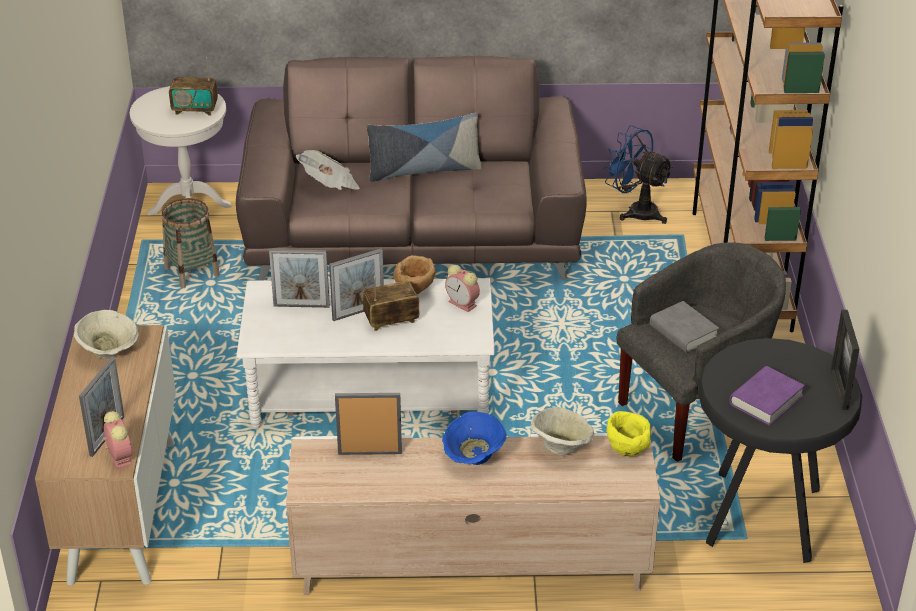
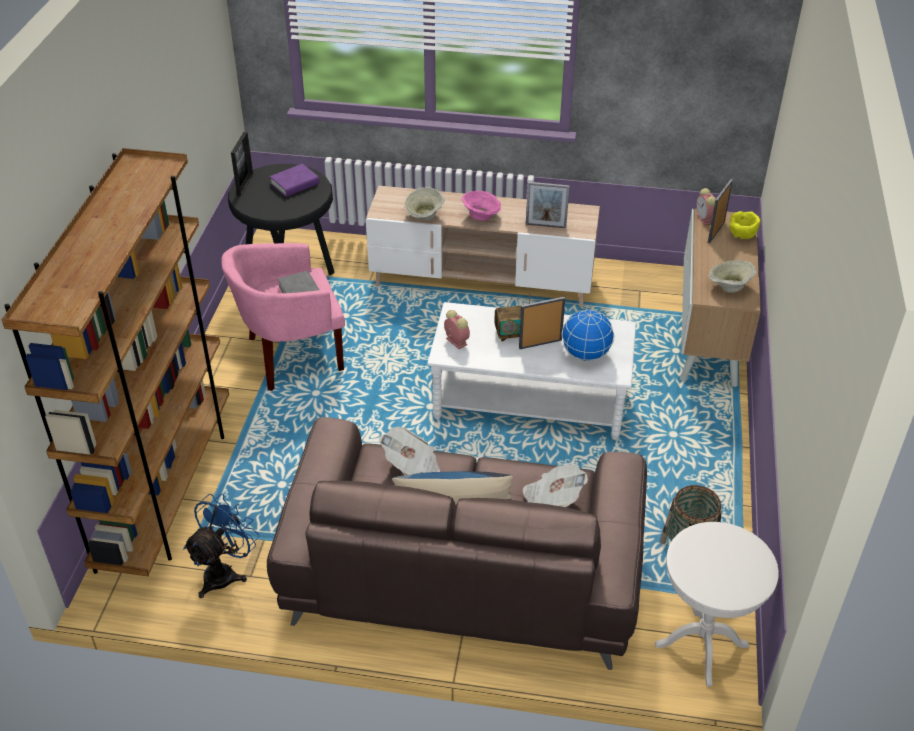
camera: 170 degrees left, 5 degrees up
radio [169,57,218,116] -> none
picture frame [269,249,330,308] -> globe [562,309,614,361]
brown bowl [393,255,436,294] -> none
blue bowl [442,412,507,465] -> pink bowl [461,191,501,221]
blue fan [603,125,674,224] -> blue fan turned 105 degrees counterclockwise [183,494,260,598]
yellow bowl [607,411,651,456] -> yellow bowl moved to [729,211,760,239]
grey armchair [617,243,786,462] -> pink armchair [221,243,345,391]
none -> newspaper [379,427,440,475]

